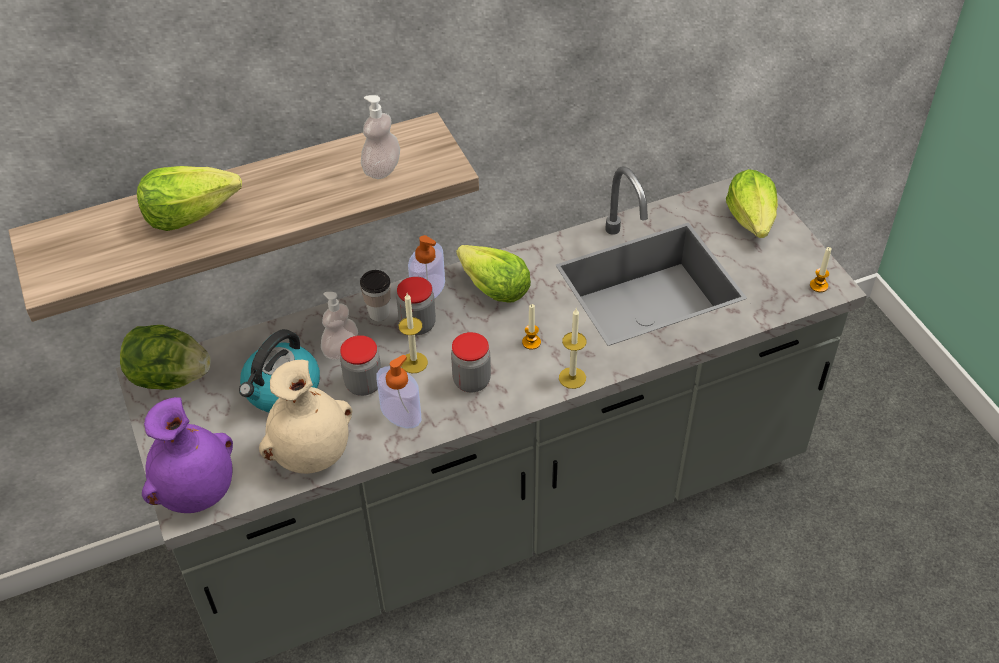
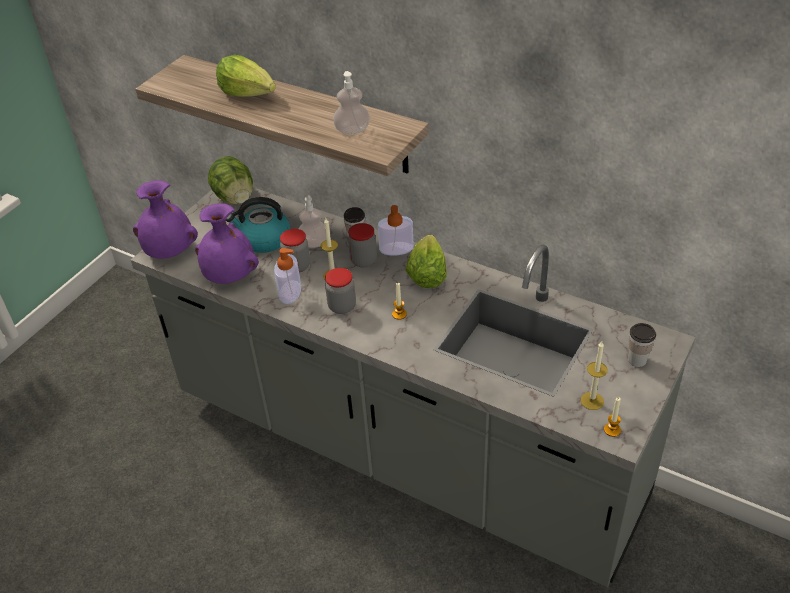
camera: 55 degrees right, 5 degrees down
beige vase [259,360,352,474] -> purple vase [195,203,259,284]
candle [559,308,587,389] -> candle moved to [581,341,608,410]
lettuce [726,169,778,238] -> cup [628,323,656,367]

